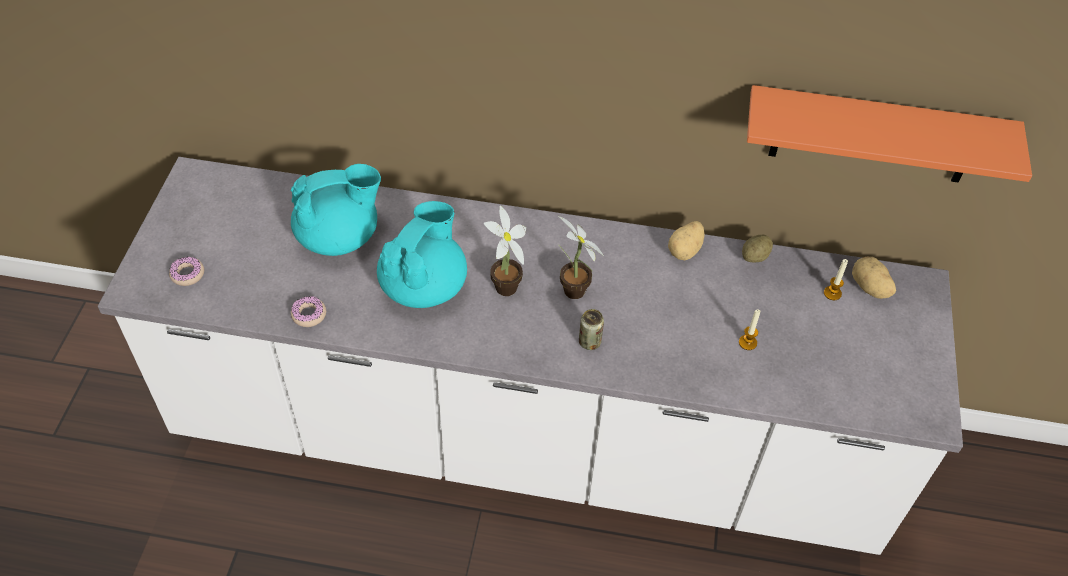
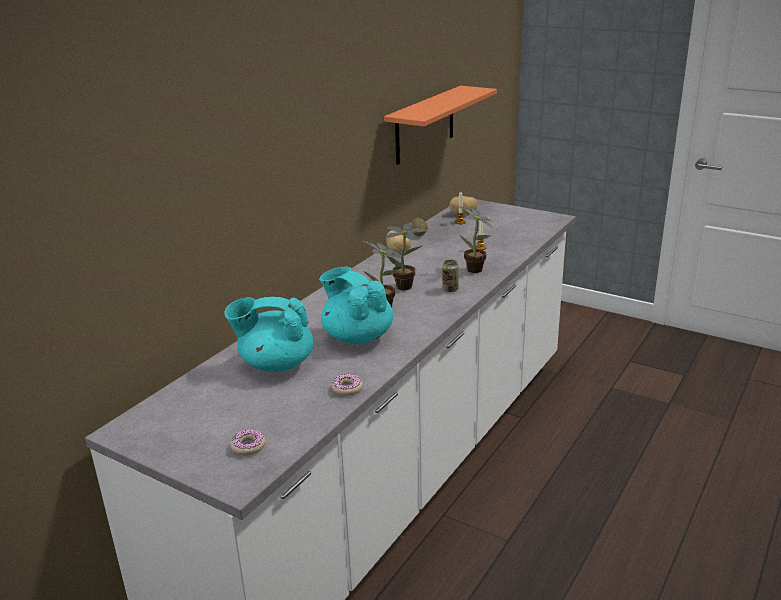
camera: 65 degrees left, 25 degrees down
turquoise teapot [290,164,381,256] -> turquoise teapot turned 90 degrees counterclockwise [224,297,314,373]
none -> potted plant [458,206,493,273]

